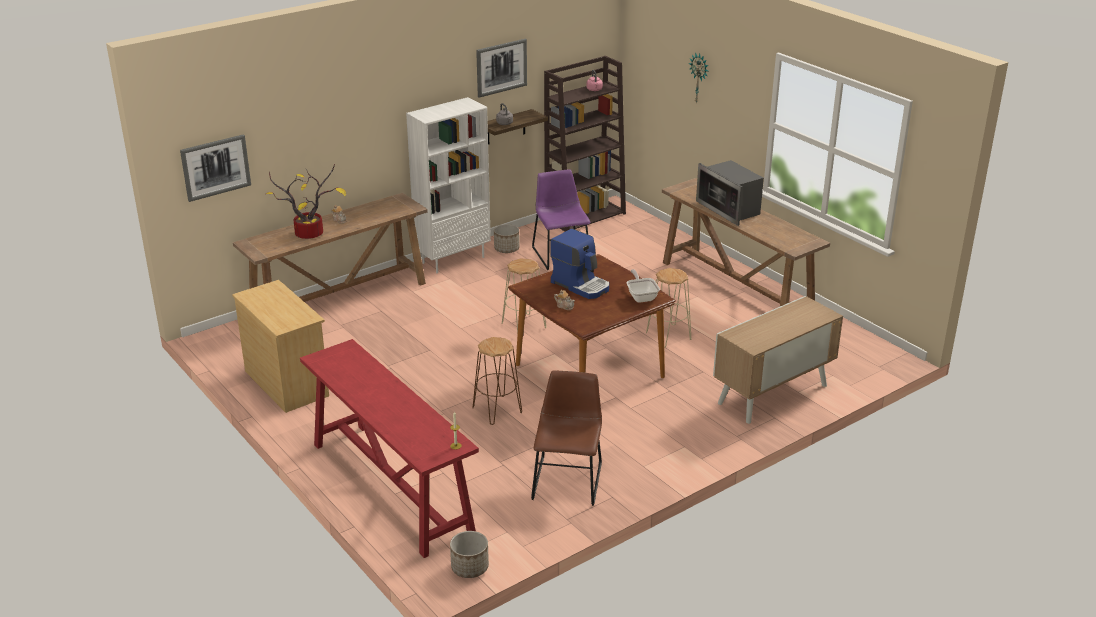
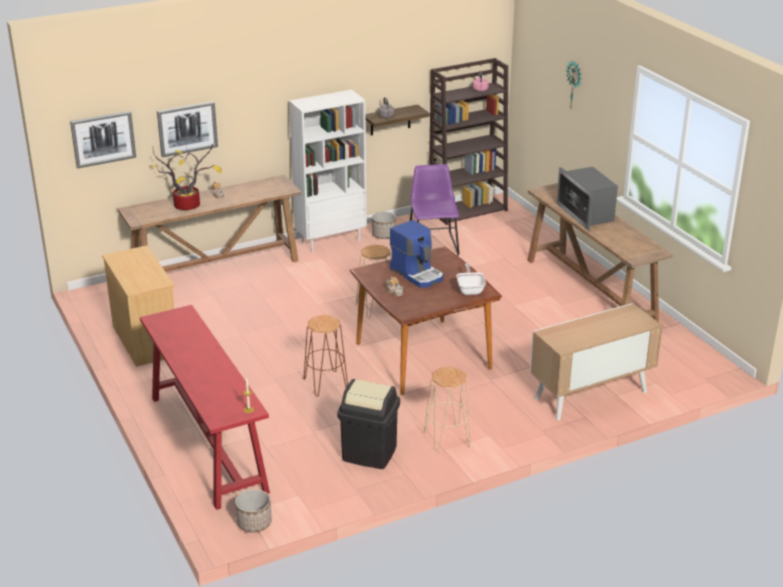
camera: 10 degrees right, 0 degrees up
picture [476,39,527,98] -> picture moved to [157,101,218,157]
brown chair [531,370,602,506] -> black trash can [337,379,400,469]
beige stool [646,268,691,348] -> beige stool moved to [424,367,471,453]

